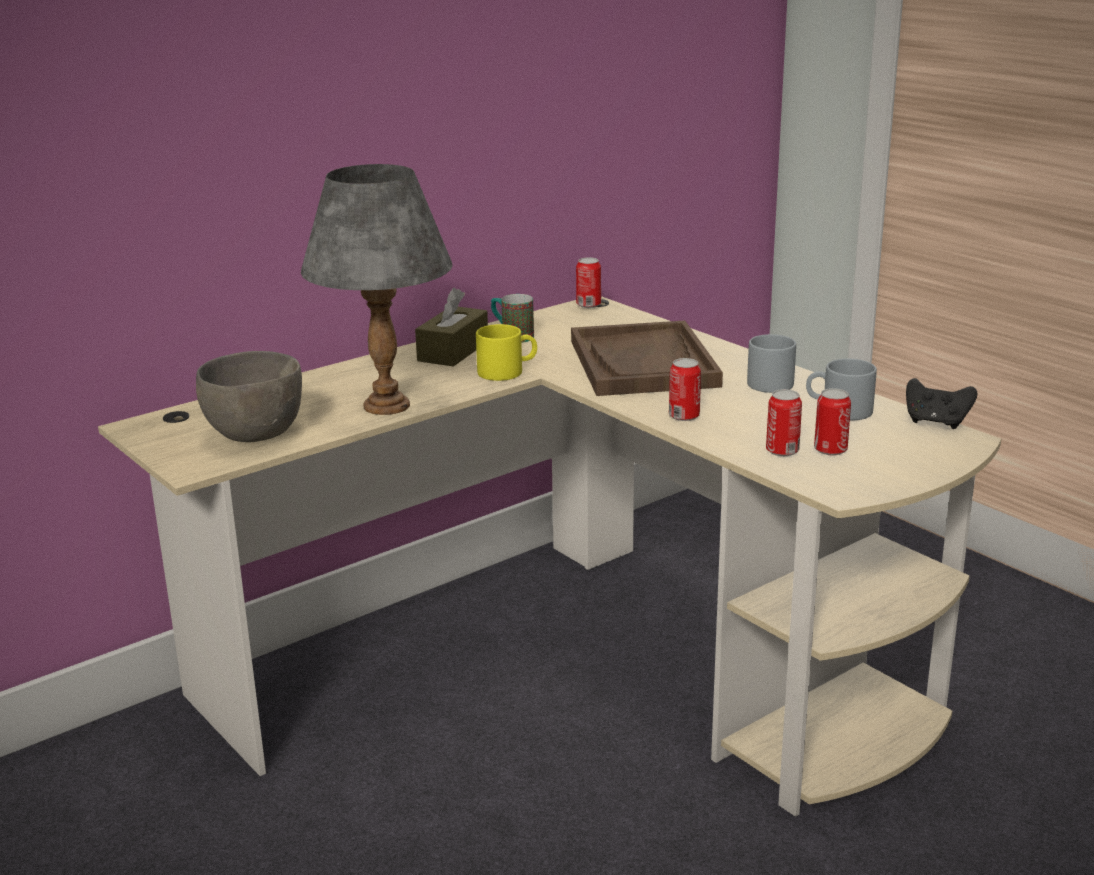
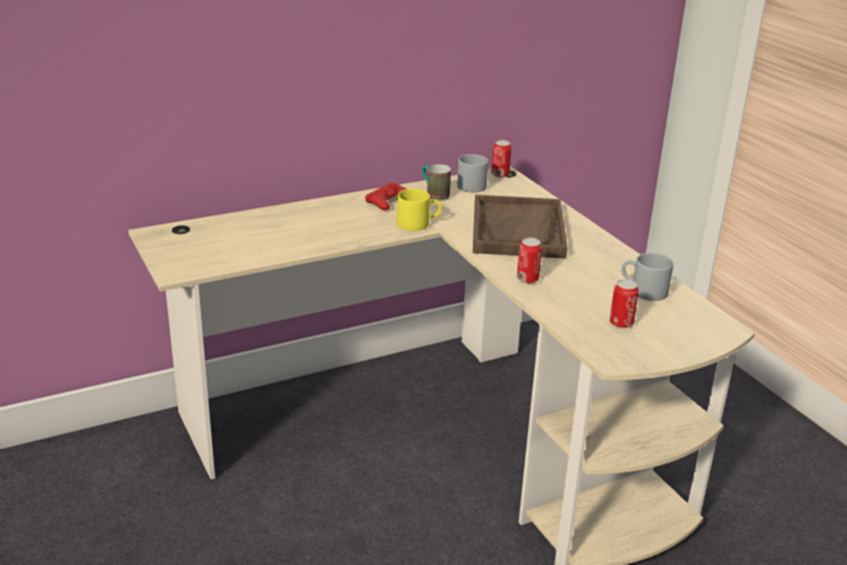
camera: 10 degrees right, 5 degrees up
grey bowl [196,351,302,442] -> none
grey table lamp [301,164,453,415] -> none
brown tissue box [415,288,488,367] -> red game controller [365,183,406,210]
grey mug [747,334,796,393] -> grey mug moved to [457,154,488,192]
can [766,389,802,456] -> none
black game controller [906,378,977,429] -> none

